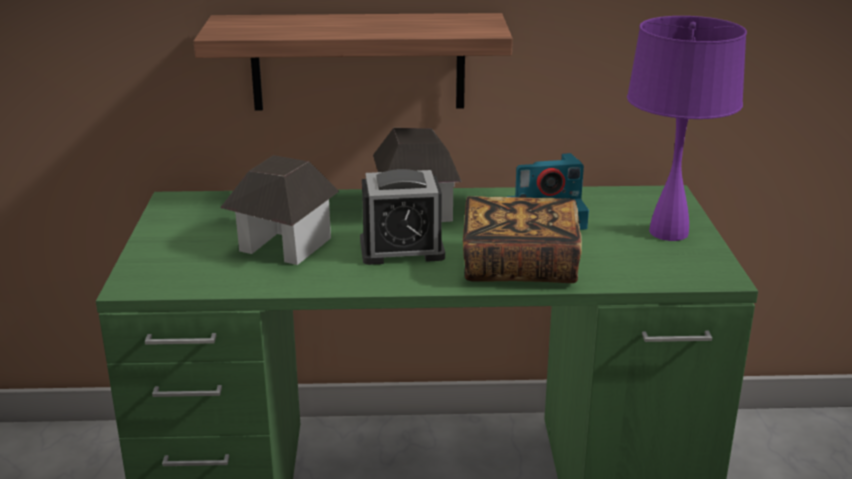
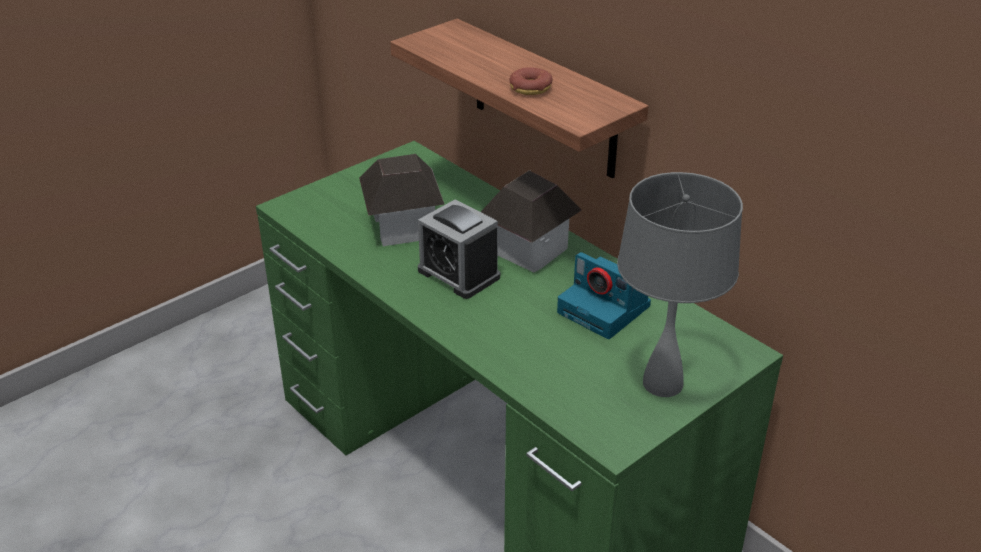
camera: 50 degrees right, 10 degrees up
book [463,196,582,283] -> none
purple table lamp [627,16,747,241] -> grey table lamp [617,172,743,397]
none -> donut [509,67,553,95]

